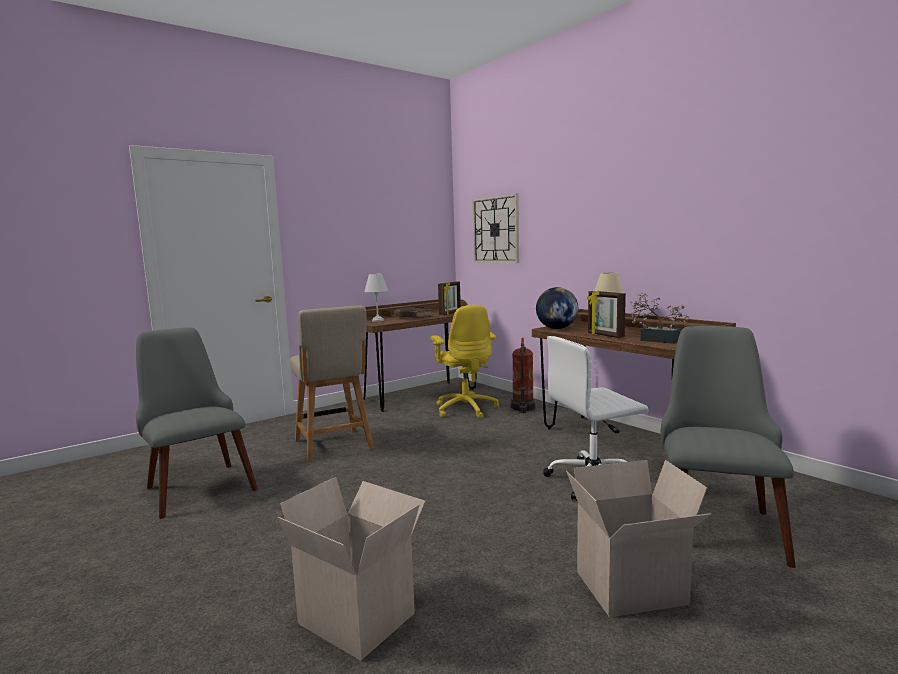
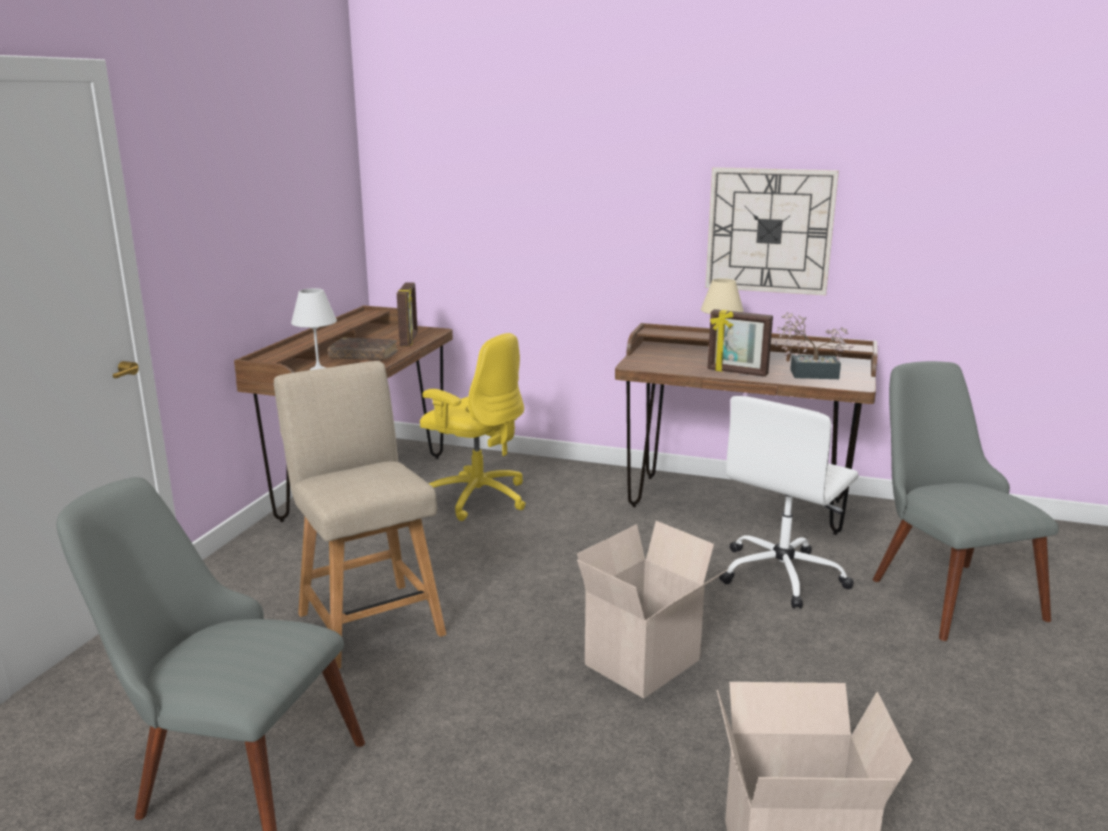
camera: 35 degrees left, 10 degrees up
beige chair [290,306,374,462] -> beige chair turned 150 degrees counterclockwise [274,361,447,669]
wall clock [472,193,519,263] -> wall clock moved to [705,167,839,296]
fire extinguisher [510,338,536,413] -> none
globe [536,287,578,329] -> none
cardboard box [566,460,711,618] -> cardboard box moved to [577,521,728,699]

